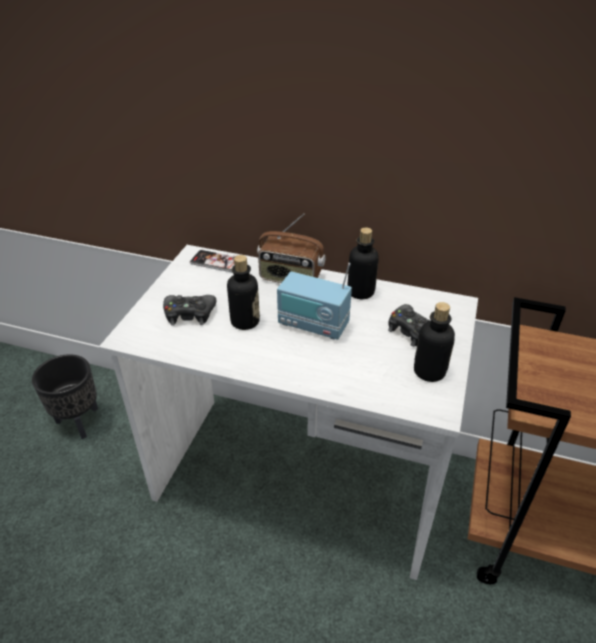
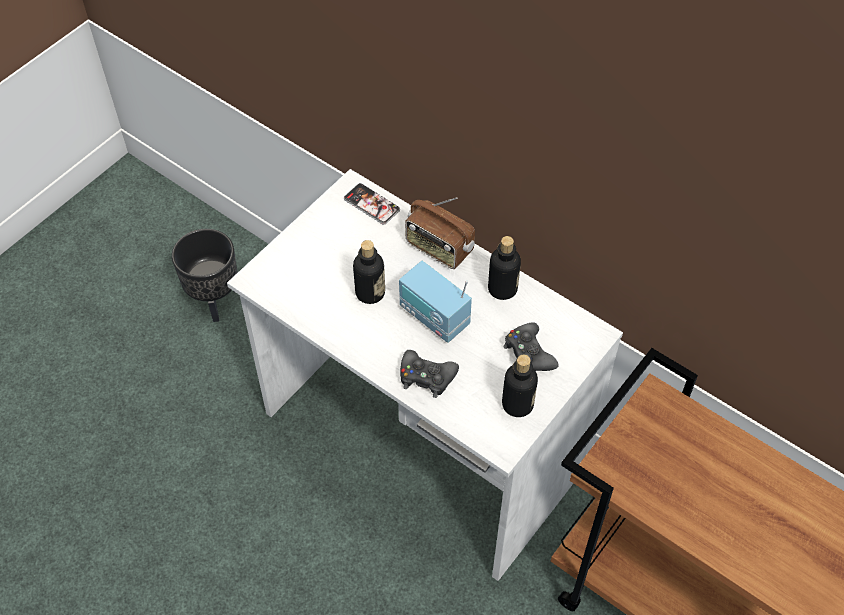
camera: 20 degrees right, 15 degrees up
black game controller [163,295,216,326] -> black game controller moved to [400,350,459,398]

